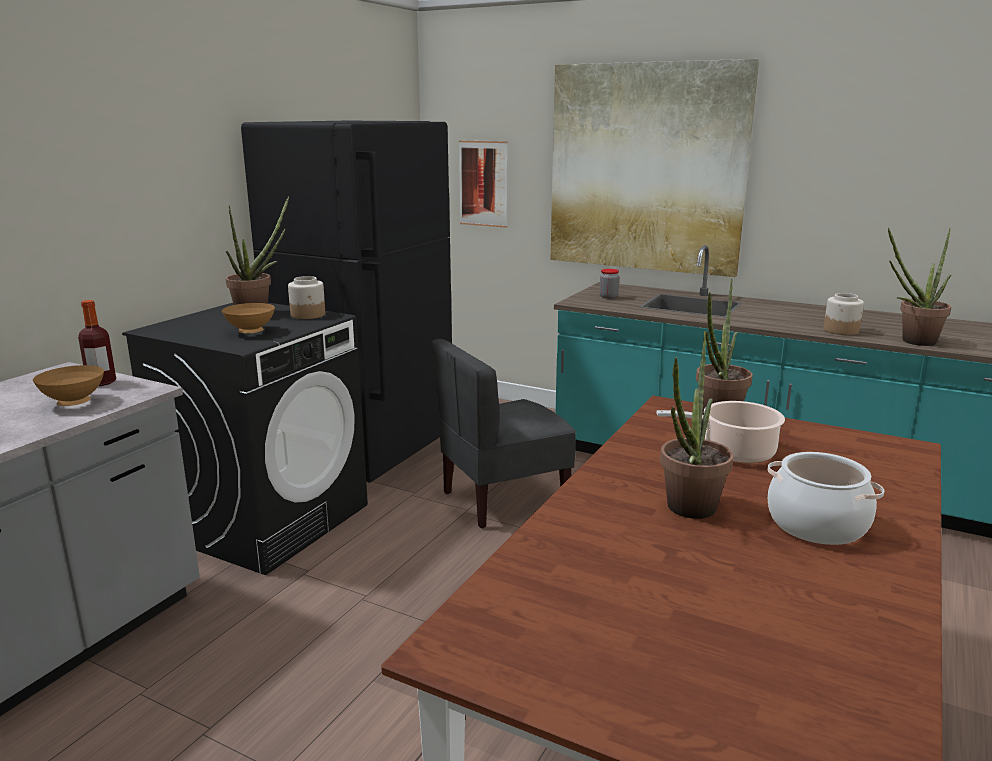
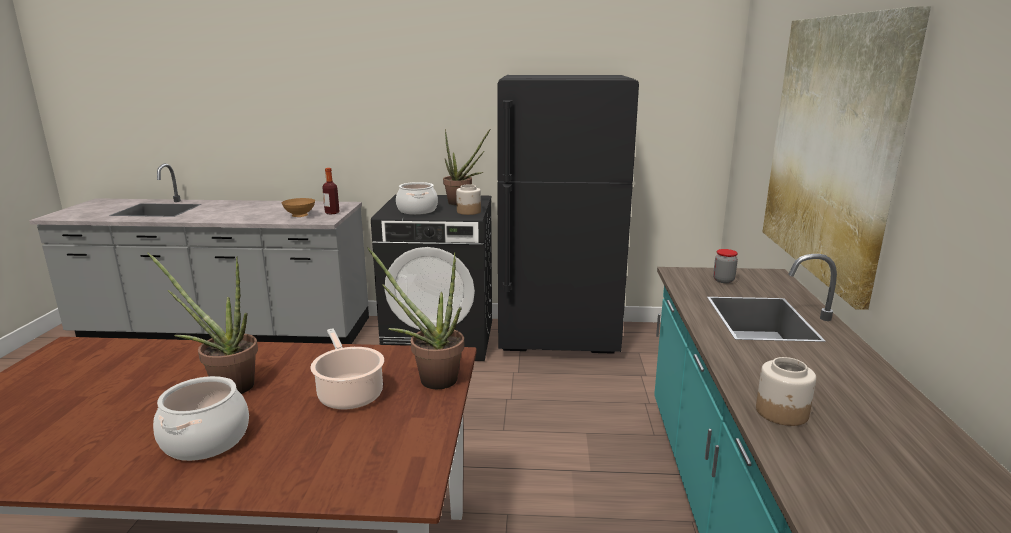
camera: 65 degrees right, 0 degrees up
brown bowl [222,303,275,334] -> cooking pot [396,182,438,215]
grey chair [431,339,576,529] -> none
picture [459,141,508,228] -> none
potted plant [888,228,951,346] -> none

